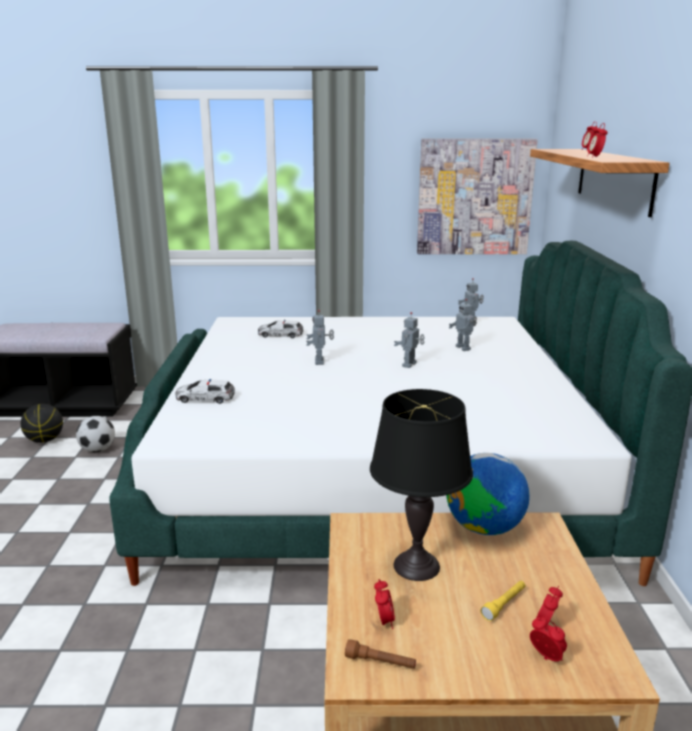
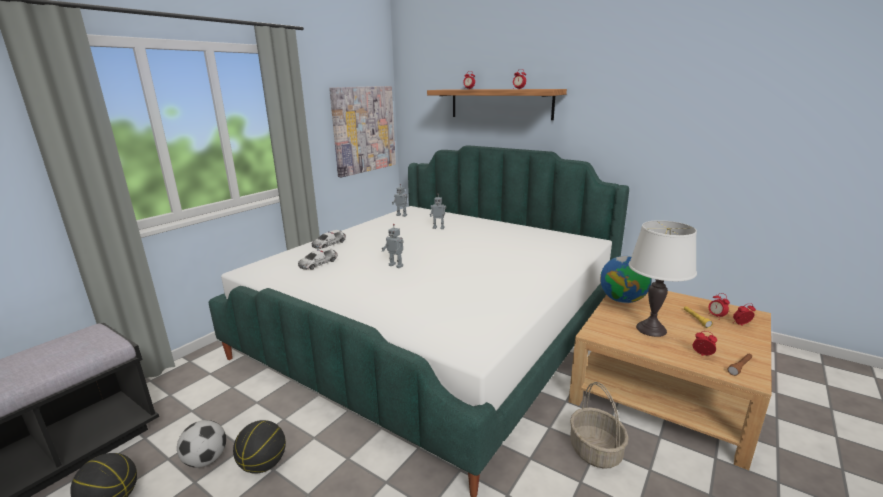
camera: 55 degrees left, 0 degrees up
toy car [176,379,235,404] -> toy car moved to [312,230,346,249]
black table lamp [370,389,473,581] -> white table lamp [629,220,697,337]
toy robot [394,312,425,368] -> none
none -> basketball [233,420,286,474]
none -> basket [570,382,629,469]

